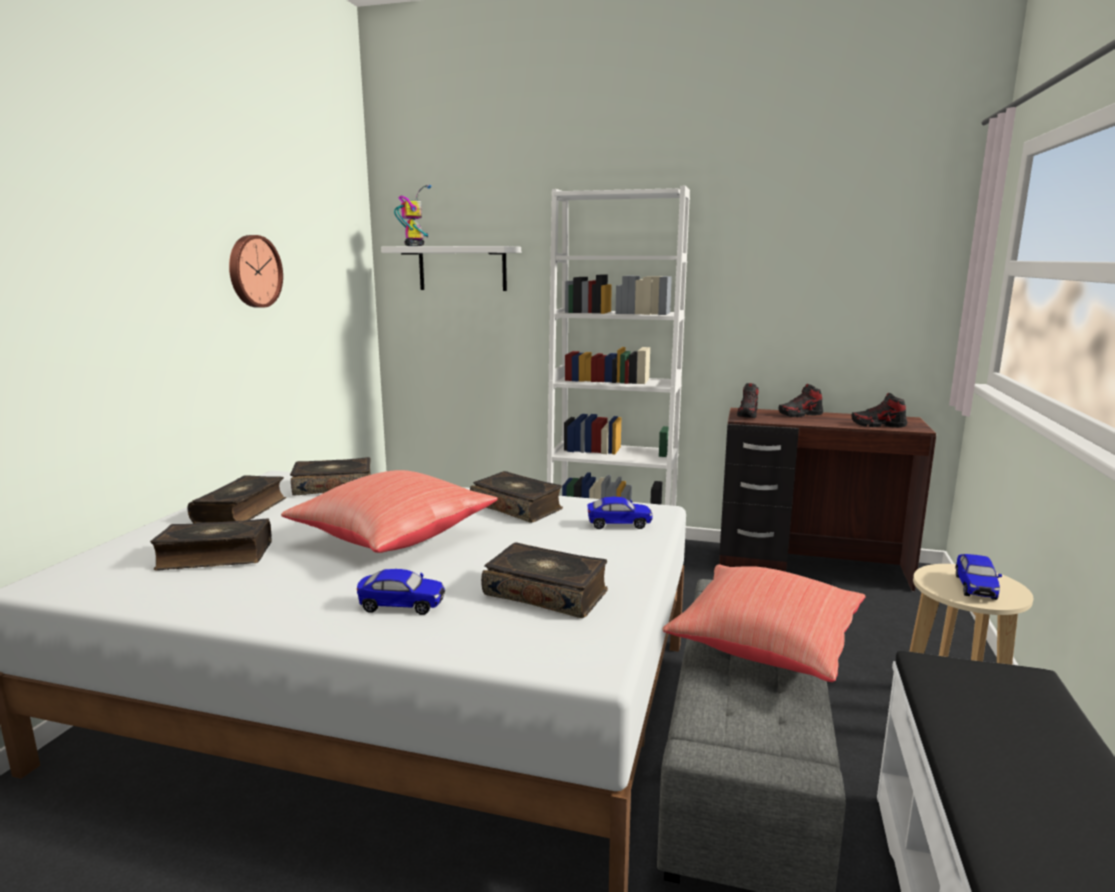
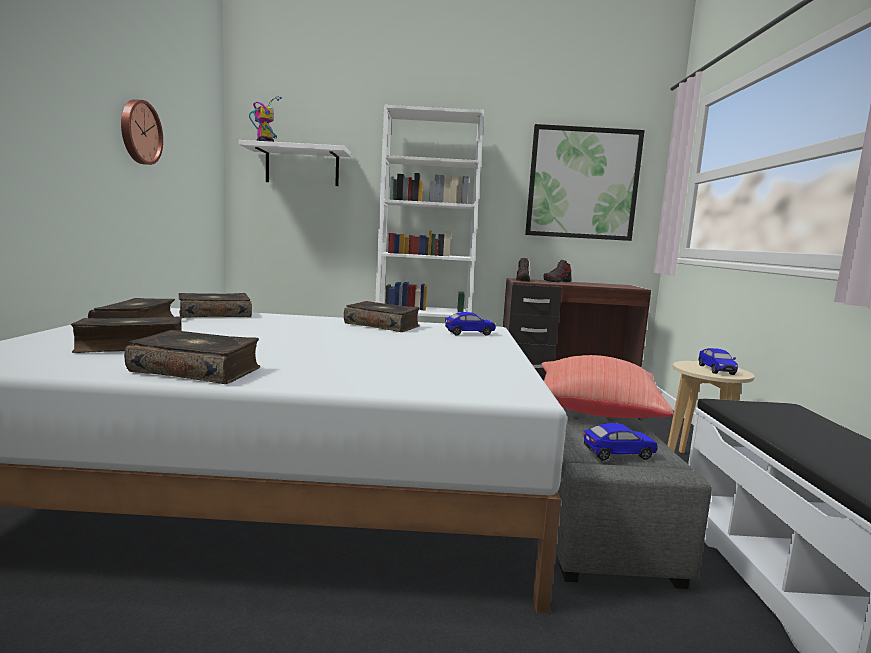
camera: 15 degrees left, 5 degrees down
red pillow [281,470,498,553] -> none
toy car [357,569,445,615] -> toy car moved to [584,423,658,461]
book [481,543,608,618] -> book moved to [124,330,260,384]
shoe [852,393,907,428] -> none
none -> picture [525,124,645,241]

